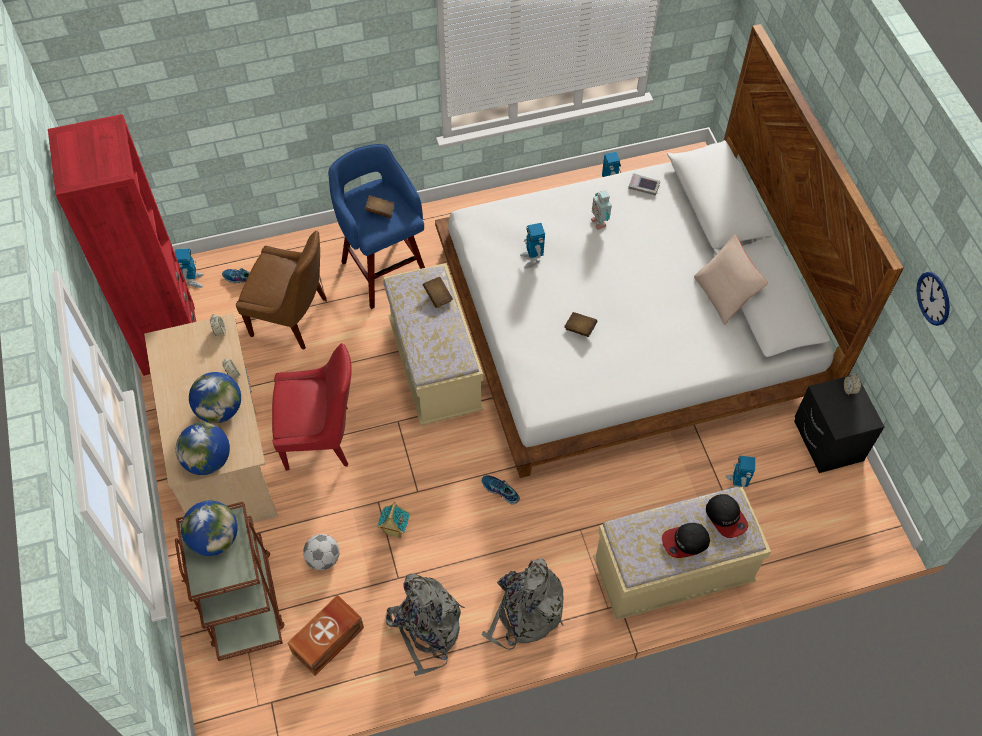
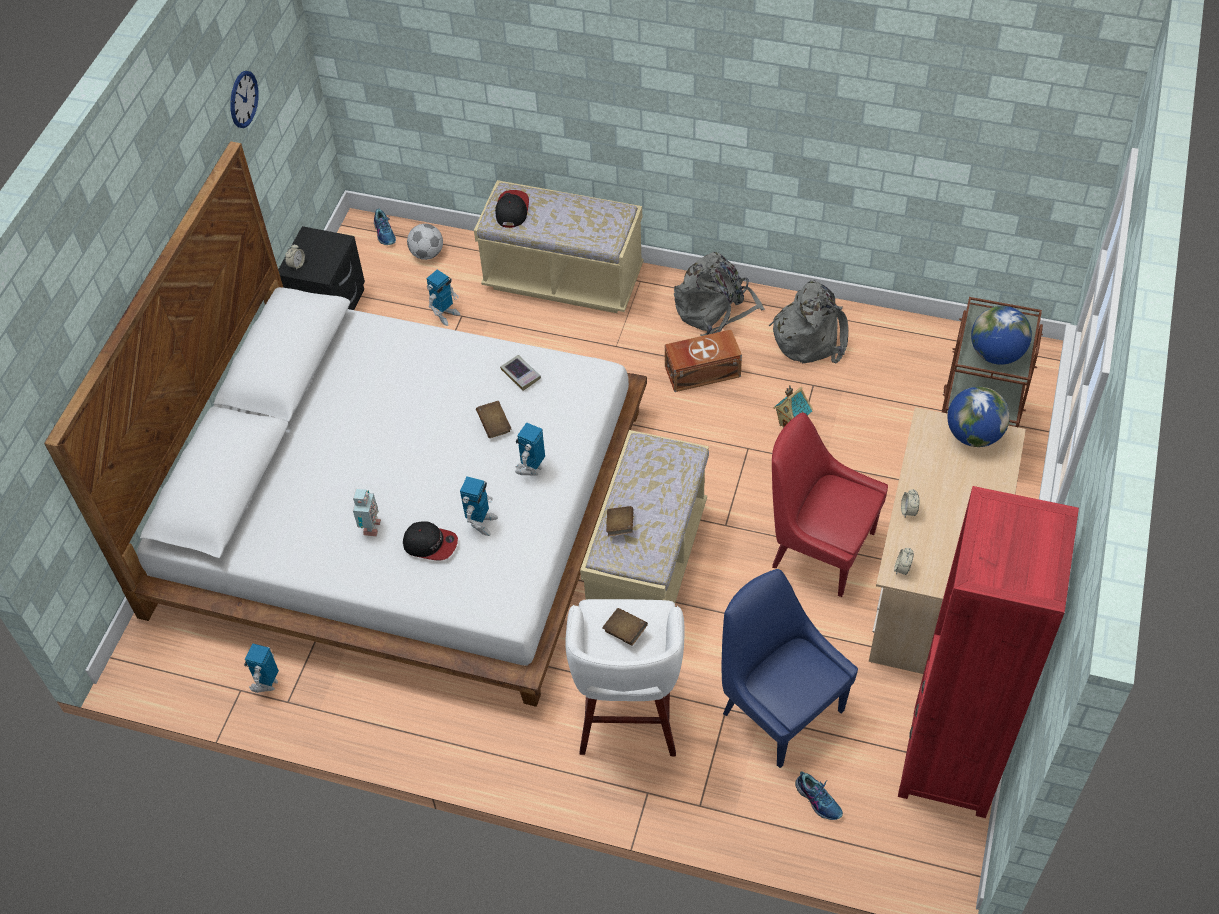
camera: 145 degrees left, 5 degrees down
toy robot [175,249,204,288] -> toy robot moved to [515,422,545,476]
globe [189,372,241,423] -> none
brown chair [236,230,326,350] -> blue chair [722,569,858,768]
brown storage box [288,595,364,676] -> brown storage box moved to [665,329,742,392]
football [303,534,339,570] -> football moved to [407,224,443,260]
blue stool [328,144,425,309] -> white stool [565,599,685,756]
shoe [482,475,520,505] -> shoe moved to [374,208,396,245]
book [628,173,660,196] -> book moved to [500,355,541,391]
cap [662,523,710,558] -> cap moved to [403,521,458,561]
beige pillow [694,234,768,325] -> none

